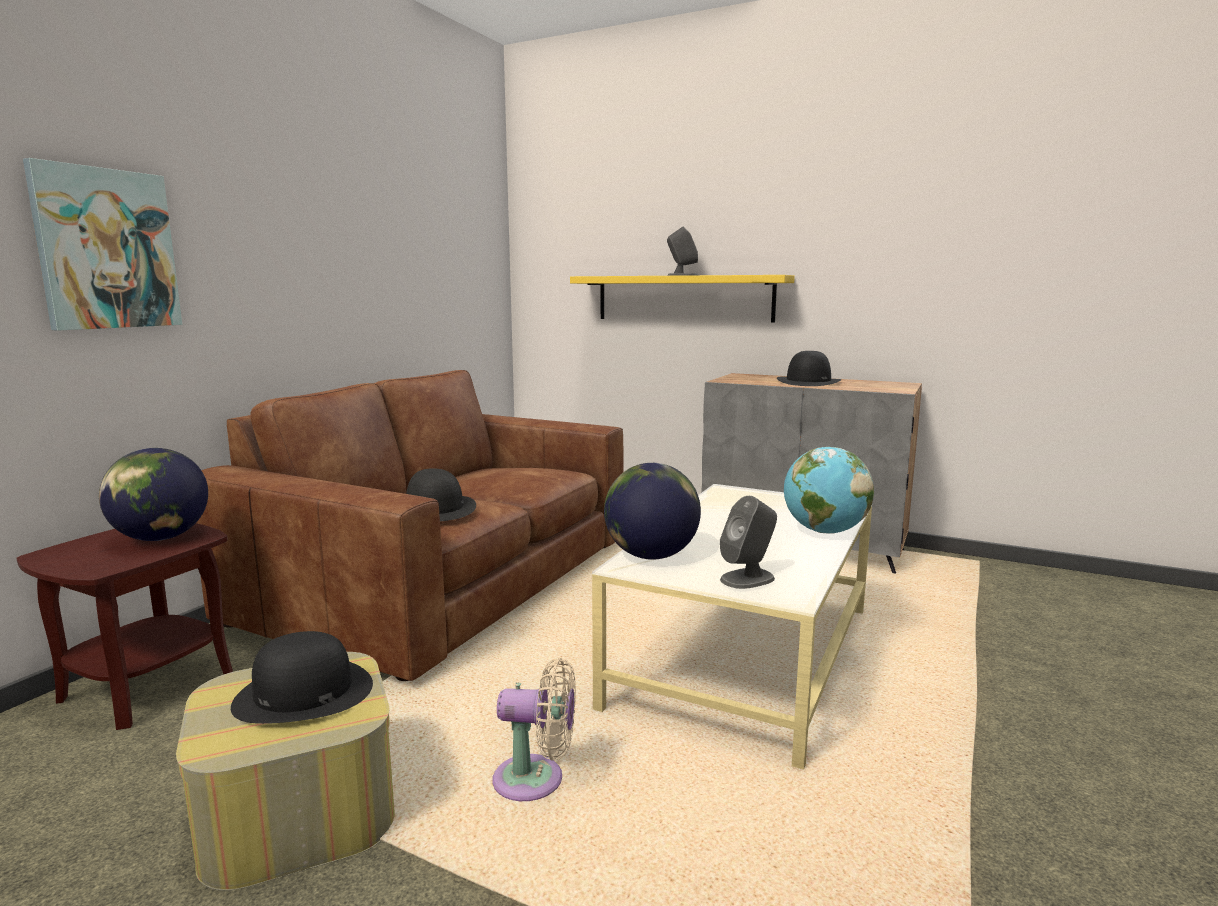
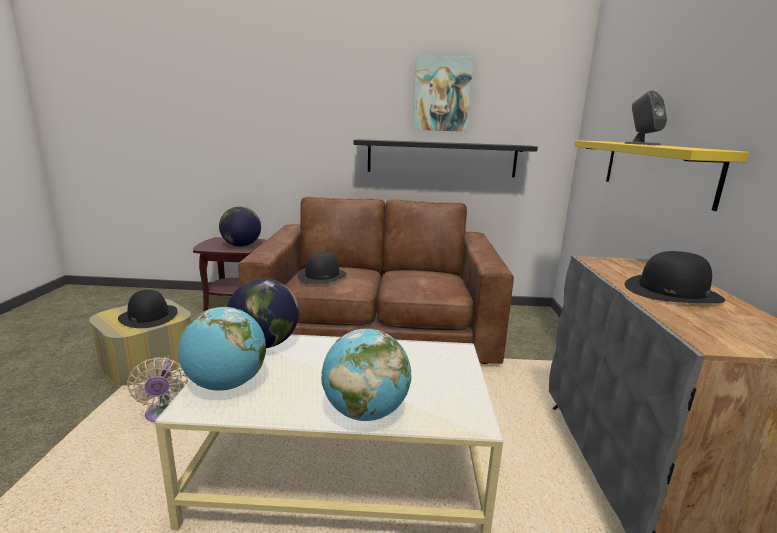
camera: 65 degrees right, 5 degrees up
picture [23,158,182,331] -> picture moved to [413,55,474,132]
grey speaker [720,496,777,589] -> globe [178,307,266,391]
none -> black shelf [354,139,538,177]

